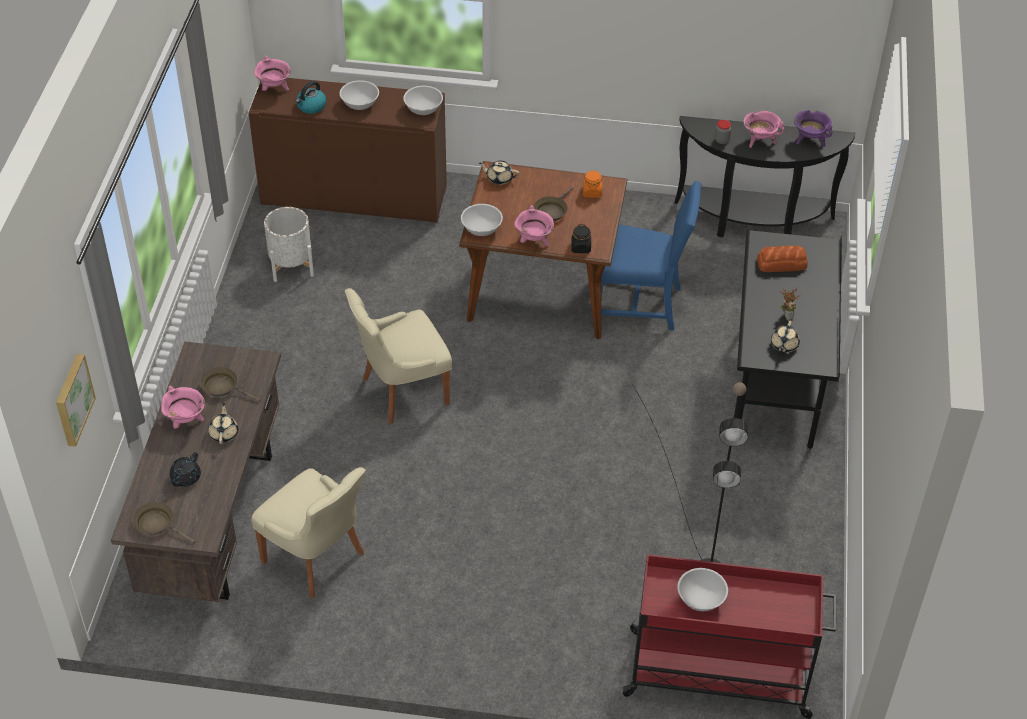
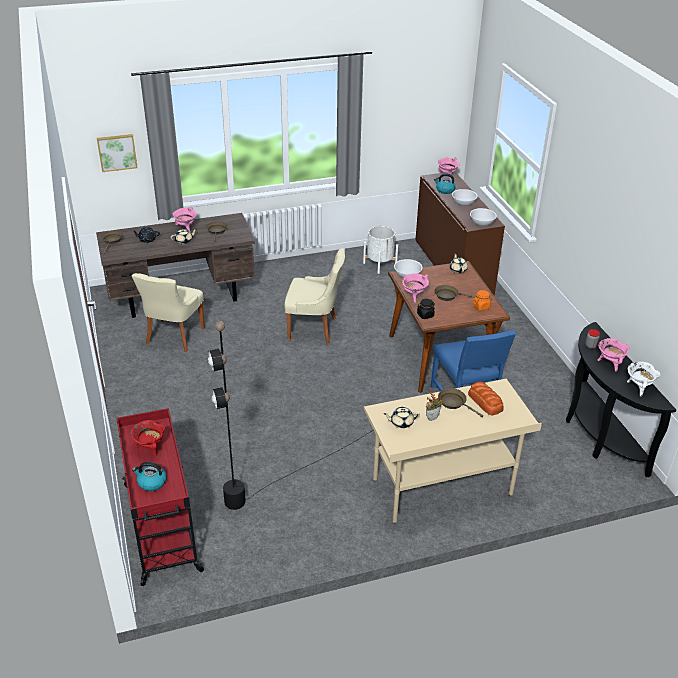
camera: 65 degrees right, 10 degrees down
beige chair [345,288,452,424] -> beige chair turned 150 degrees clockwise [284,248,345,344]
white bowl [677,568,728,611] -> red cooking pot [130,420,165,457]
black desk [736,230,842,451] -> beige desk [364,379,542,524]
purple cooking pot [794,110,833,147] -> white cooking pot [627,362,661,397]
none -> kettle [132,462,167,491]
none -> brown frying pan [438,388,483,417]

